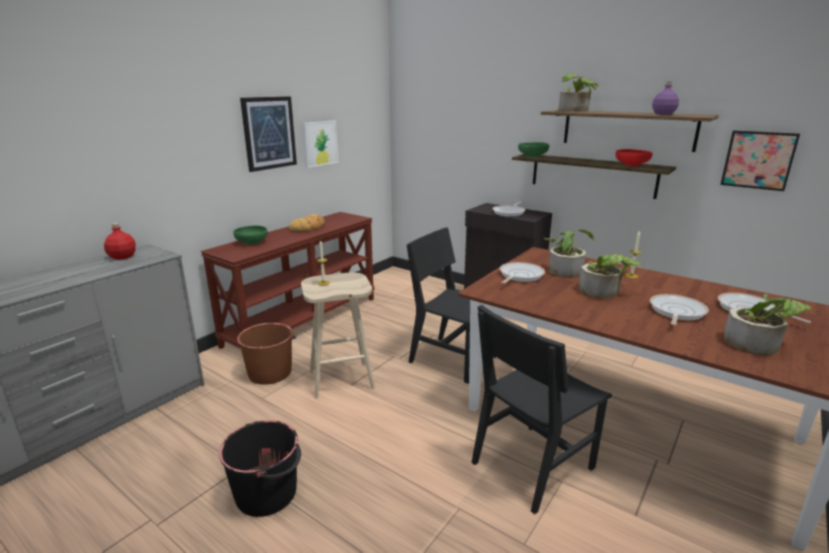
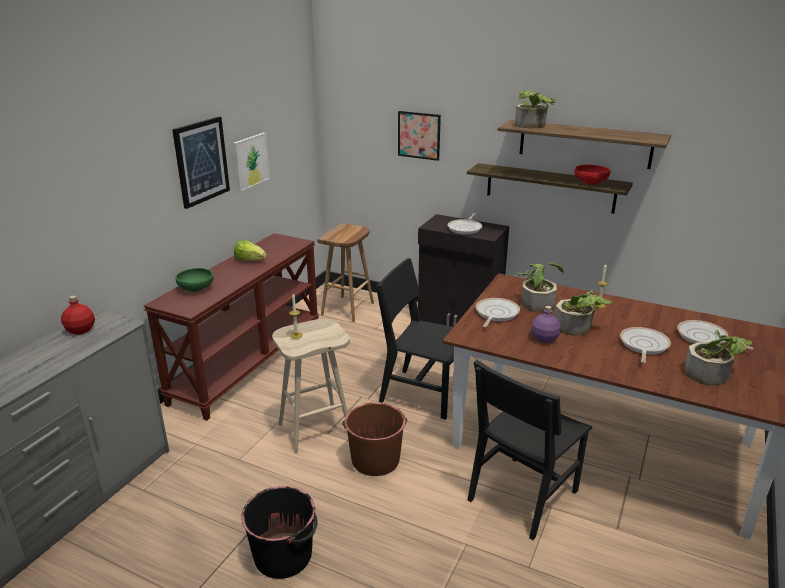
camera: 10 degrees left, 5 degrees up
brown bucket [237,323,296,385] -> brown bucket moved to [342,402,407,476]
bread [289,214,325,231] -> lettuce [234,240,267,261]
green bowl [518,142,549,157] -> none
purple bottle [652,82,679,115] -> purple bottle moved to [531,306,560,343]
picture [720,130,800,191] -> picture moved to [398,111,441,161]
none -> brown stool [317,223,374,322]

